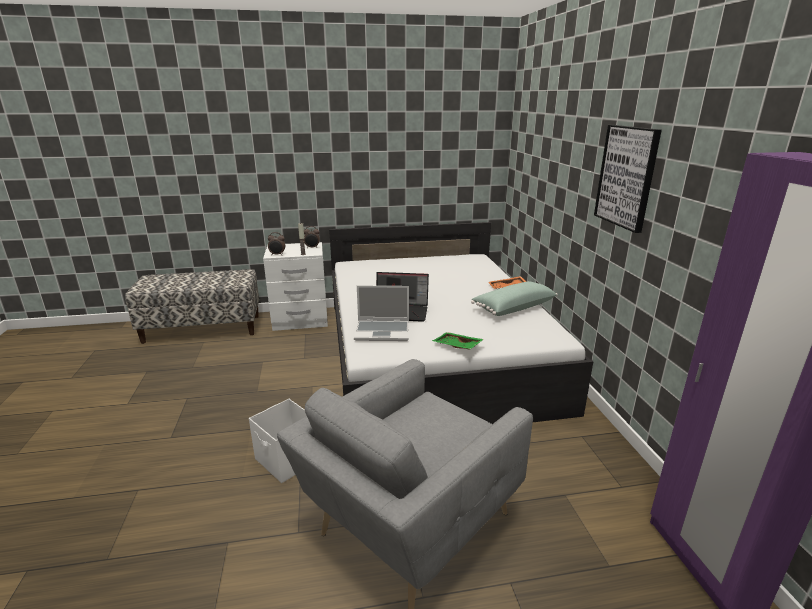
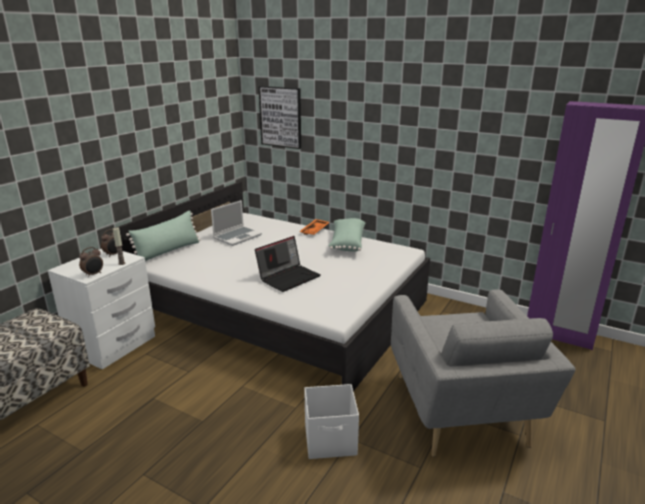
camera: 50 degrees left, 0 degrees up
laptop [354,286,409,341] -> laptop moved to [211,200,262,246]
green tray [432,332,484,350] -> none
picture [594,125,662,233] -> picture moved to [259,86,301,149]
none -> green pillow [126,210,200,261]

